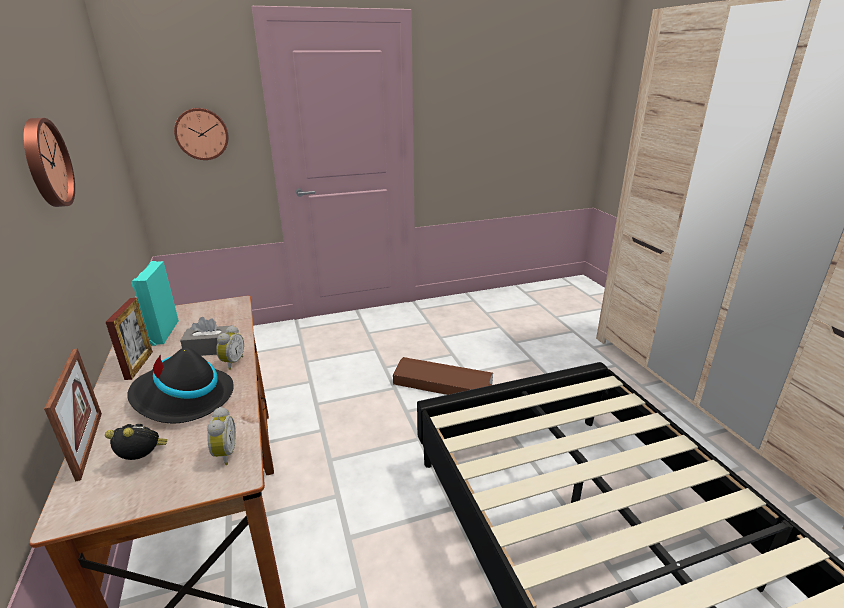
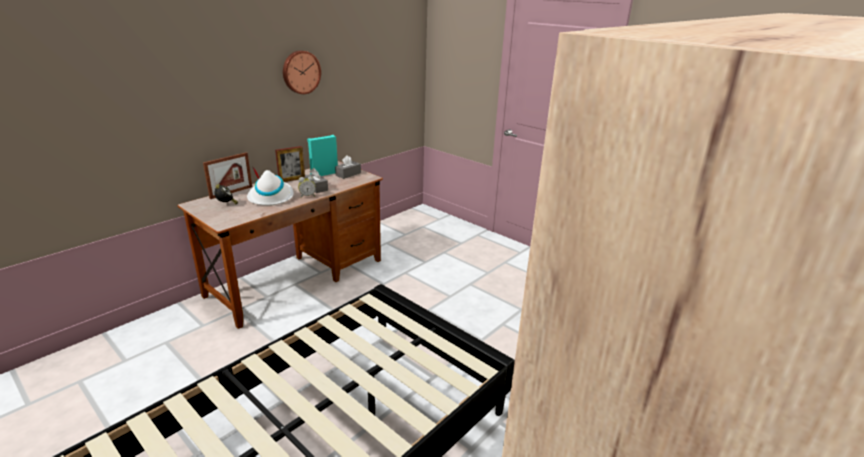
camera: 60 degrees right, 0 degrees up
black hat [127,347,234,423] -> white hat [247,166,294,206]
wall clock [174,108,228,160] -> none
alarm clock [207,407,236,465] -> none
brown storage box [393,357,493,395] -> none
none -> grey tissue box [335,155,361,179]

